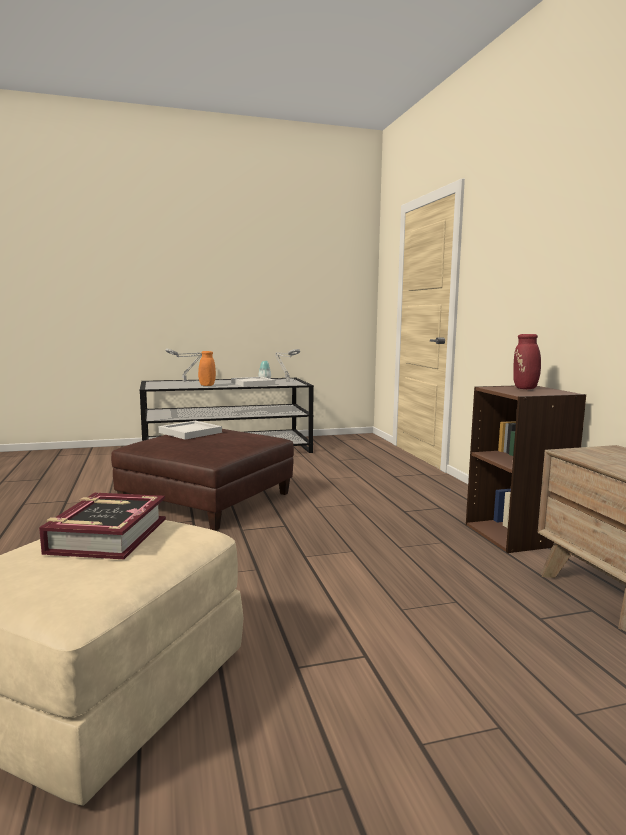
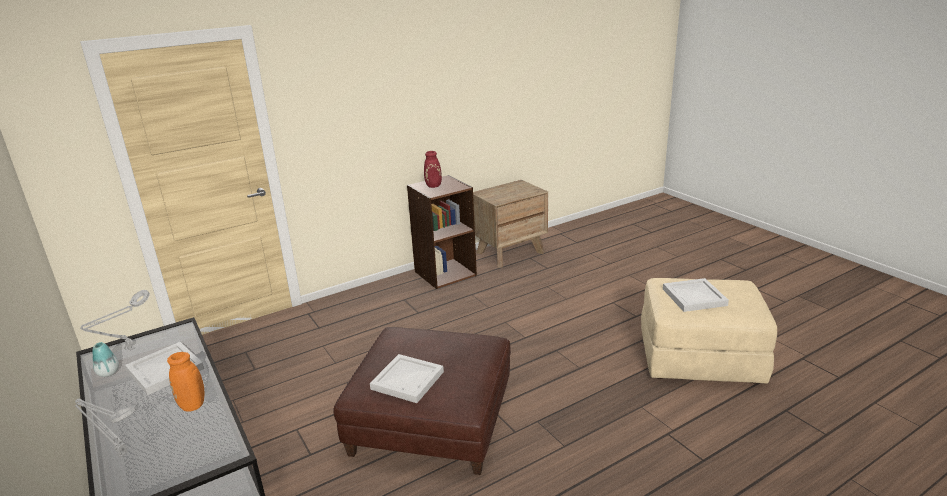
camera: 105 degrees left, 15 degrees up
book [39,493,166,559] -> white tray [663,278,729,312]

